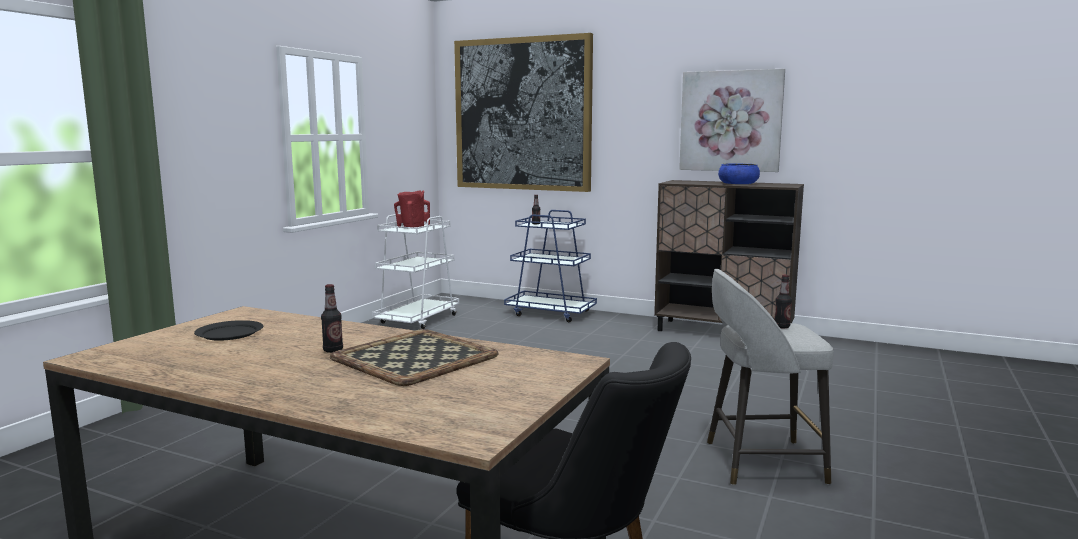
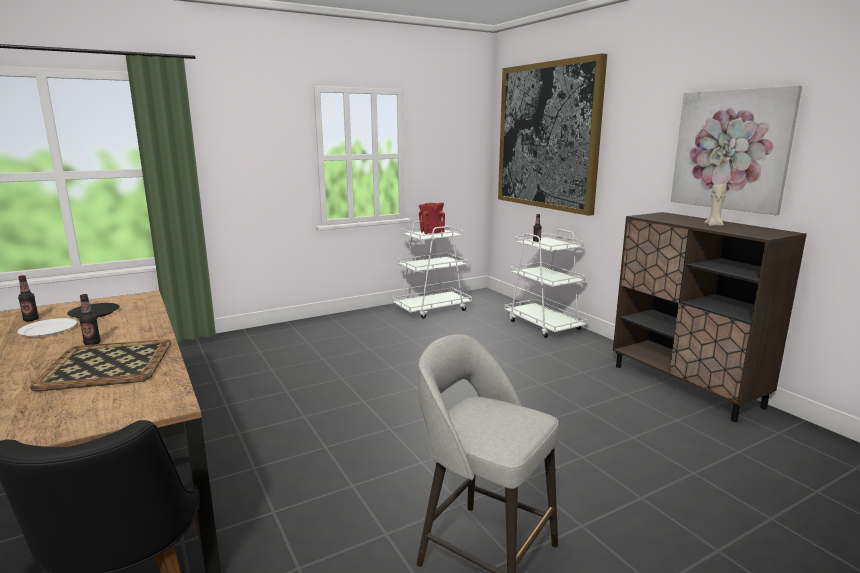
camera: 35 degrees right, 5 degrees up
blue cart [504,210,597,322] -> white cart [504,229,587,338]
blue bowl [718,163,760,184] -> beige candle [704,184,727,226]
bottle [775,275,792,328] -> bottle moved to [18,275,39,321]
none -> white plate [18,318,77,337]

